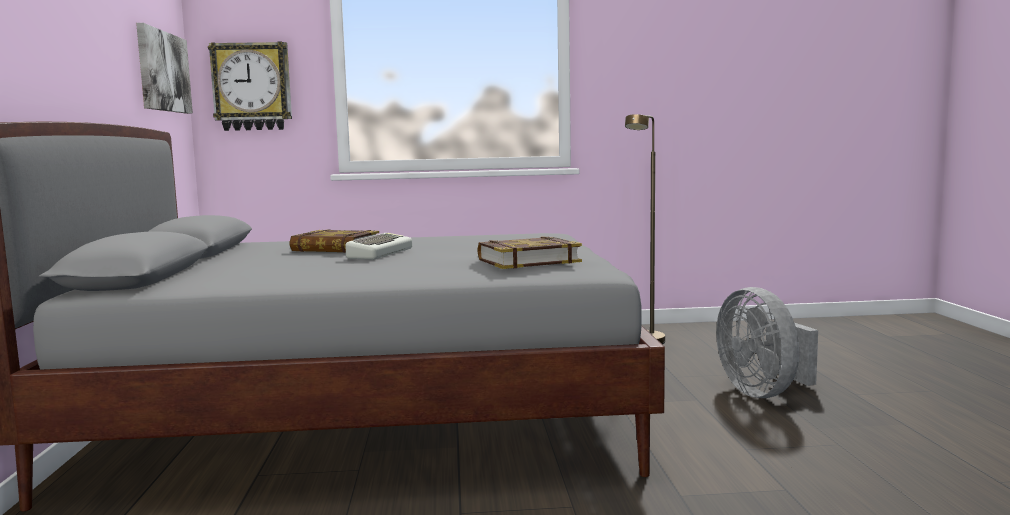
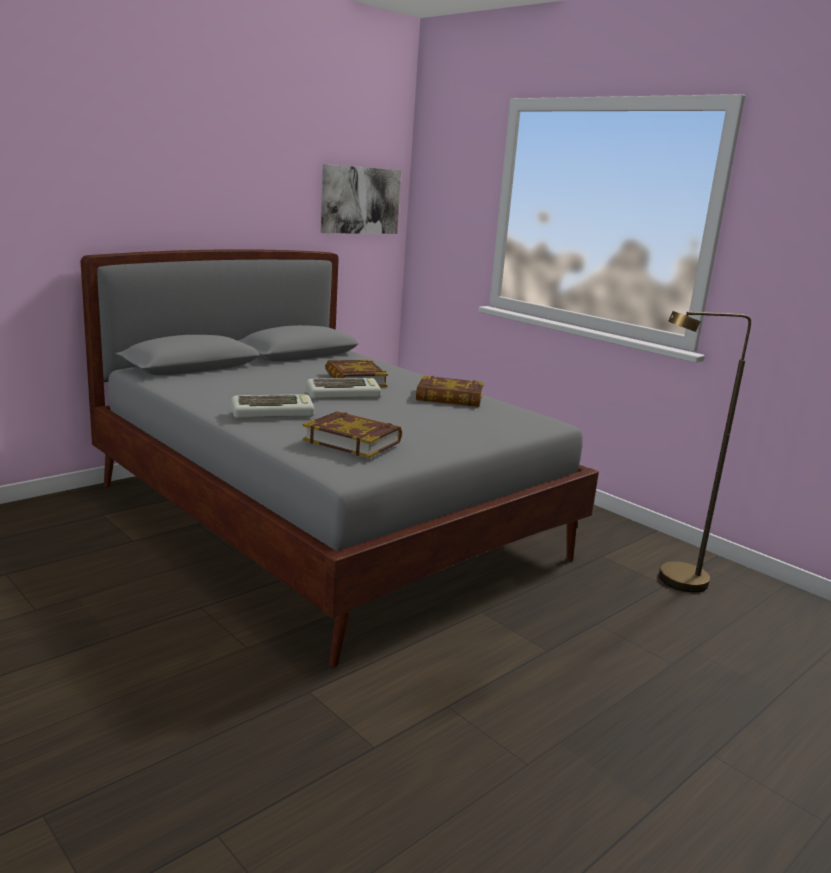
camera: 50 degrees right, 10 degrees up
wall clock [208,42,292,131] -> none
grey fan [716,287,818,398] -> none
none -> keyboard [231,394,315,419]
none -> book [416,376,484,407]

